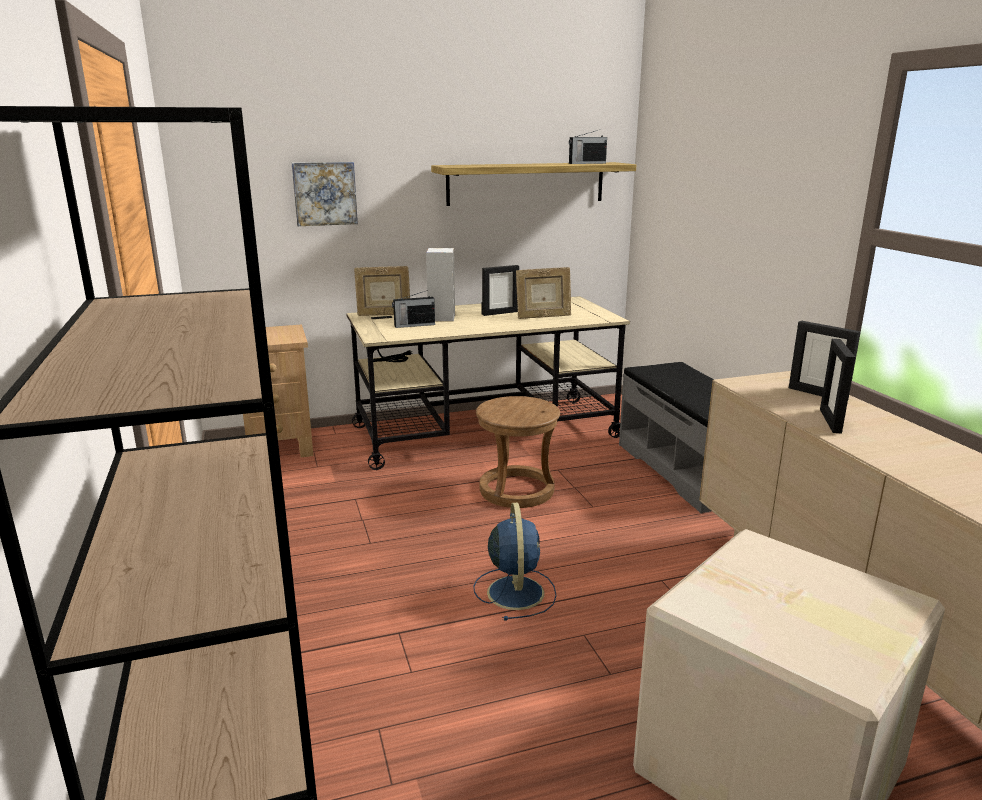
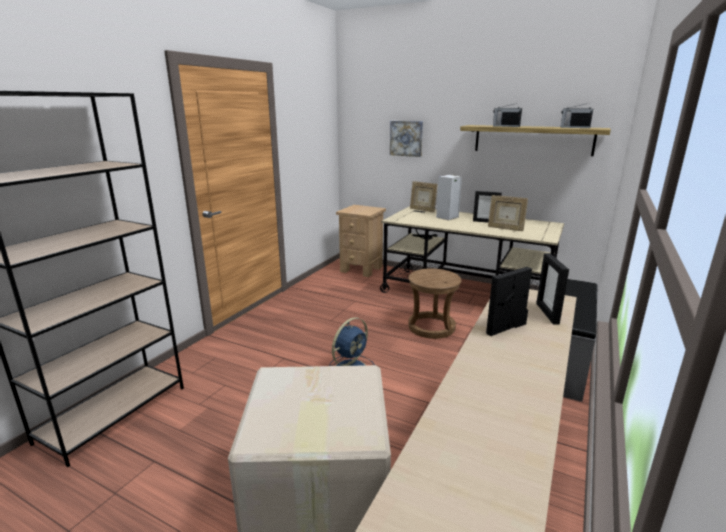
camera: 45 degrees right, 0 degrees up
radio [392,290,435,328] -> radio moved to [493,103,522,127]

